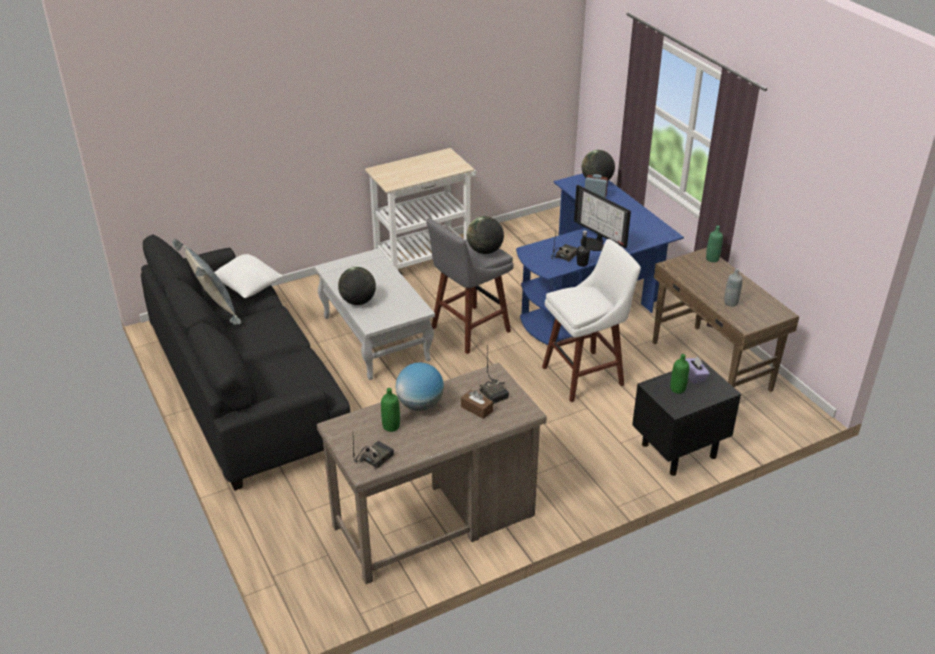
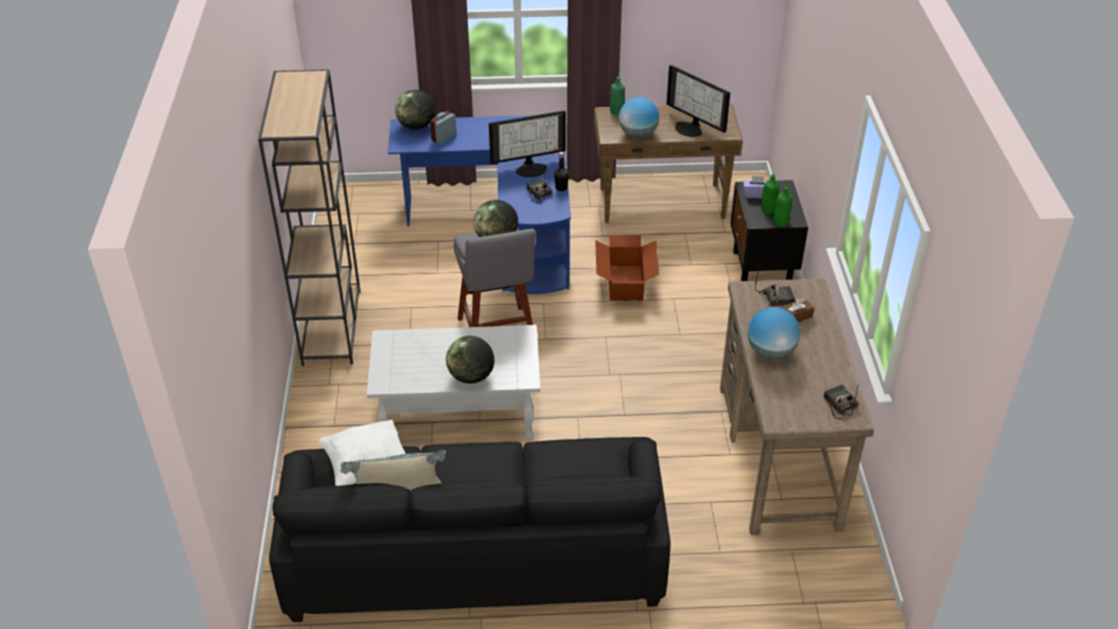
camera: 65 degrees left, 5 degrees up
white cart [365,148,477,275] -> bookcase [258,69,361,366]
green bottle [381,388,400,432] -> green bottle moved to [774,187,792,227]
white stool [542,239,641,402] -> cardboard box [595,235,659,300]
grey bottle [724,268,742,307] -> monitor [667,65,730,137]
none -> globe [619,97,659,138]

